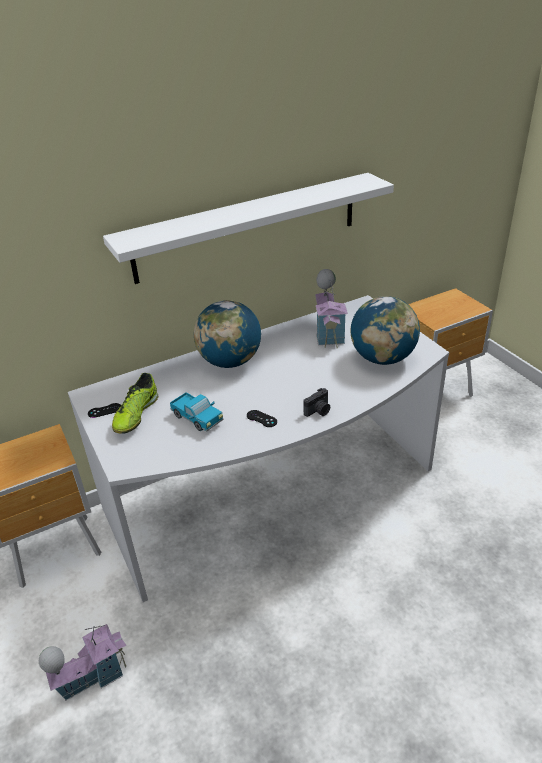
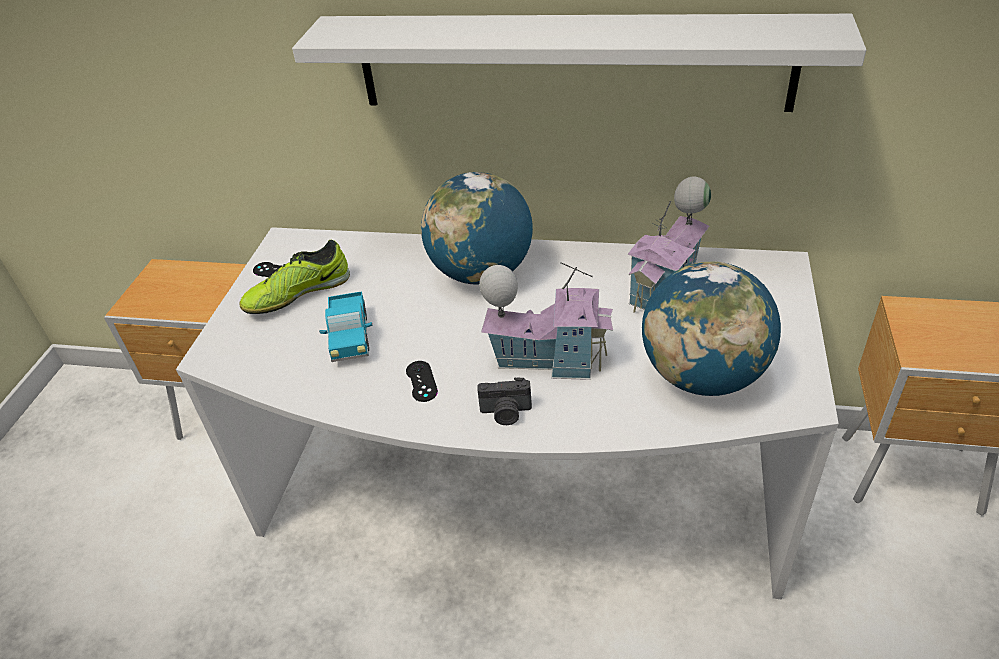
camera: 40 degrees right, 5 degrees up
toy house [39,624,127,701] -> toy house moved to [479,262,613,380]

